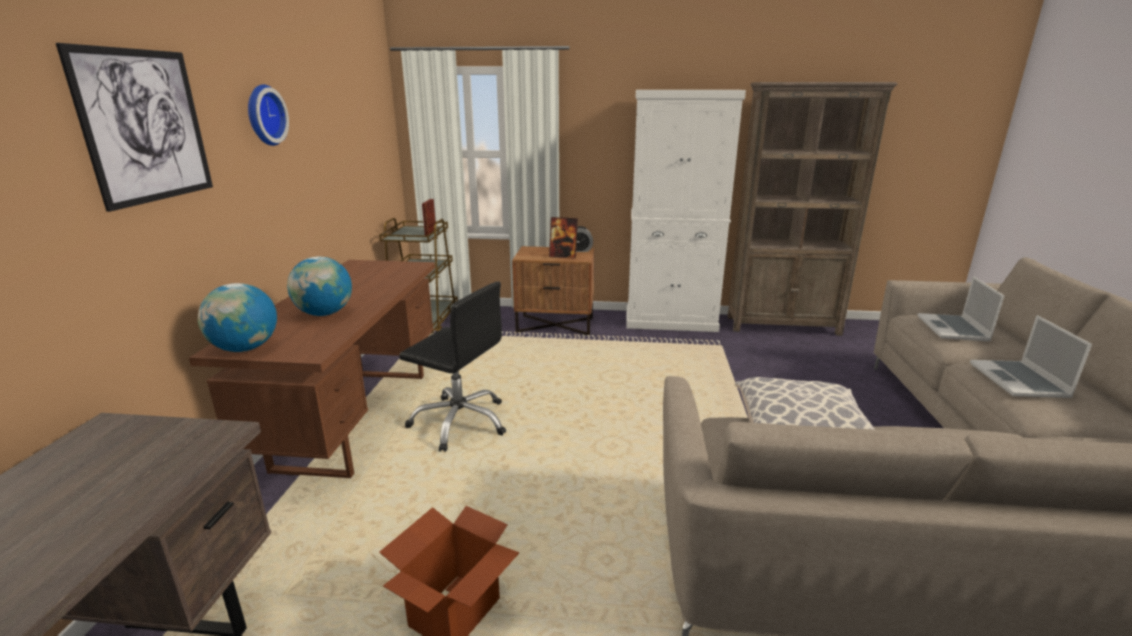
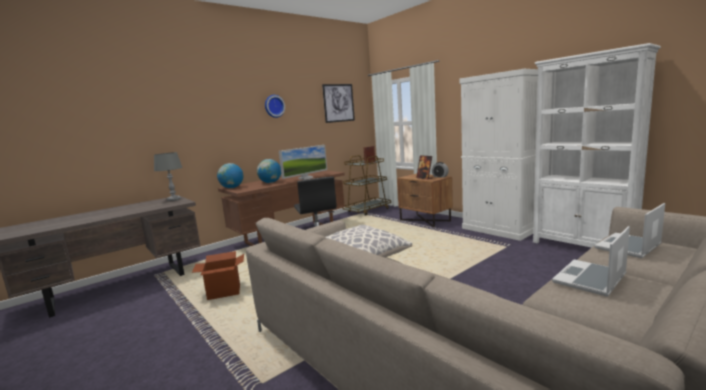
camera: 45 degrees right, 10 degrees down
picture [56,43,213,212] -> picture moved to [322,84,355,123]
brown bookcase [728,82,898,336] -> white bookcase [533,43,661,248]
none -> grey table lamp [154,152,183,201]
none -> monitor [279,145,327,180]

